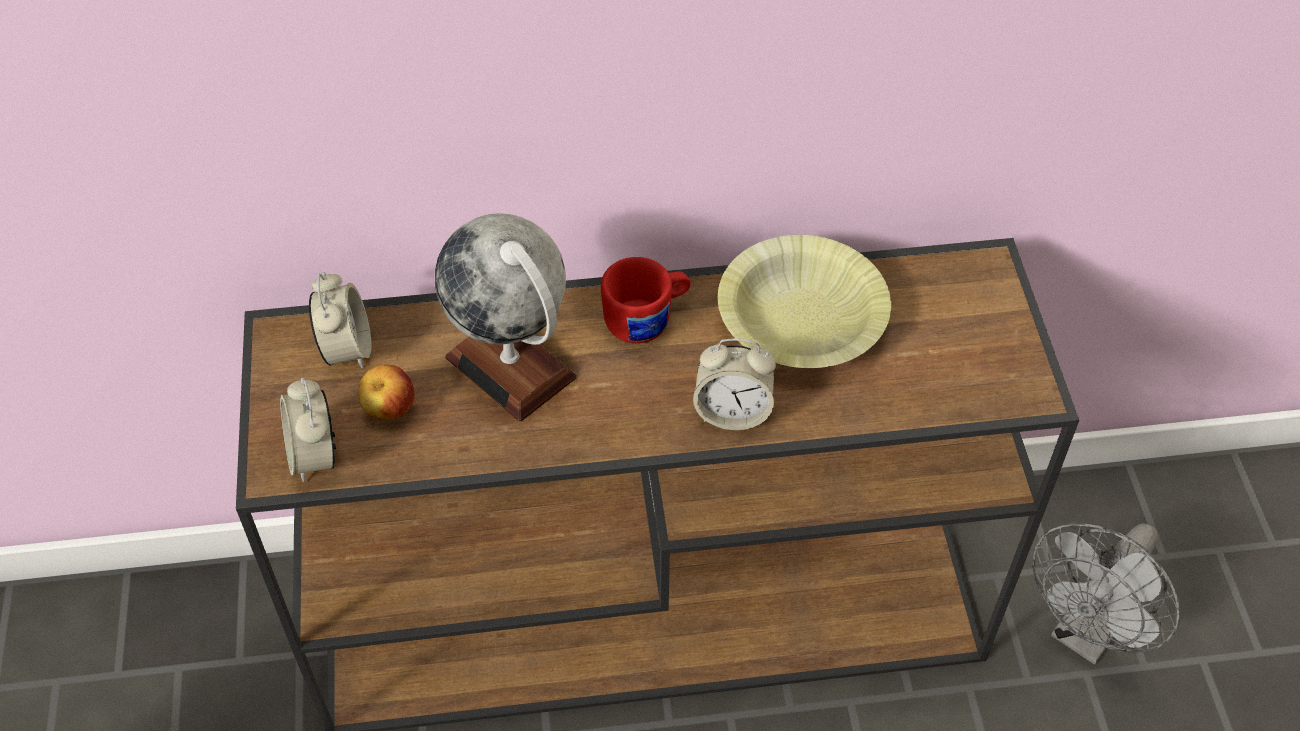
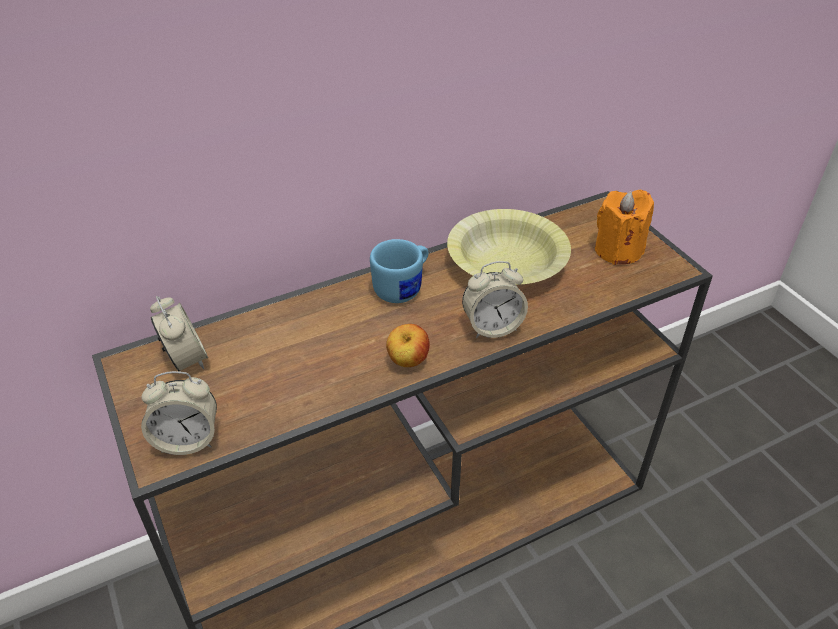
camera: 20 degrees left, 10 degrees down
alarm clock [280,378,336,482] -> alarm clock turned 60 degrees counterclockwise [141,371,217,455]
apple [358,365,415,419] -> apple moved to [386,324,430,367]
globe [435,213,577,422] -> none
red mug [601,257,690,344] -> blue mug [370,239,429,303]
grey fan [1032,522,1180,665] -> none
none -> orange candle [595,190,654,265]

